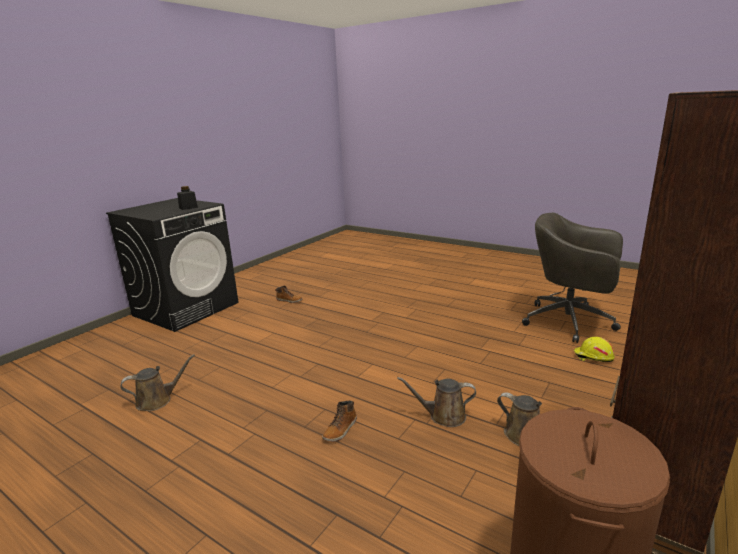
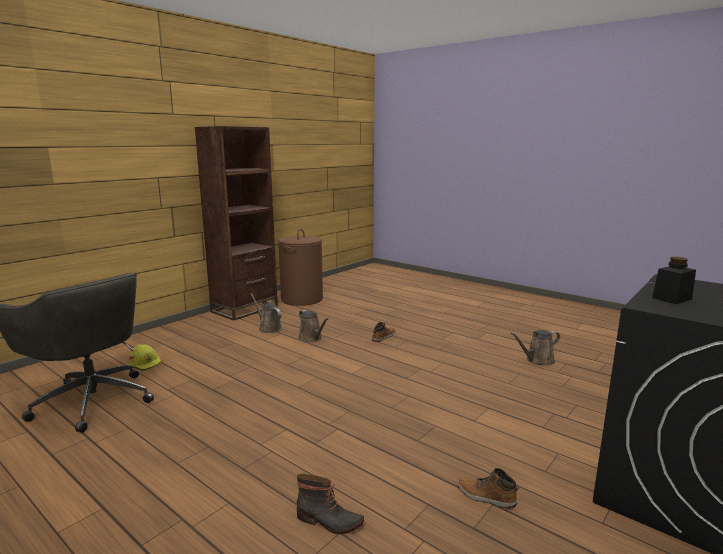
camera: 175 degrees left, 5 degrees down
brown watering can [397,377,476,427] -> brown watering can turned 45 degrees clockwise [298,310,328,343]
none -> boot [297,474,364,534]

